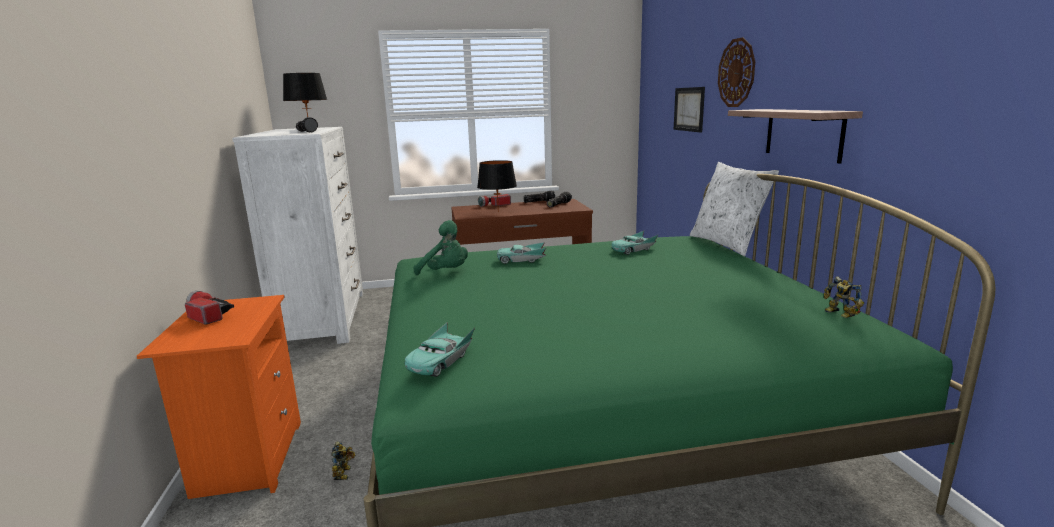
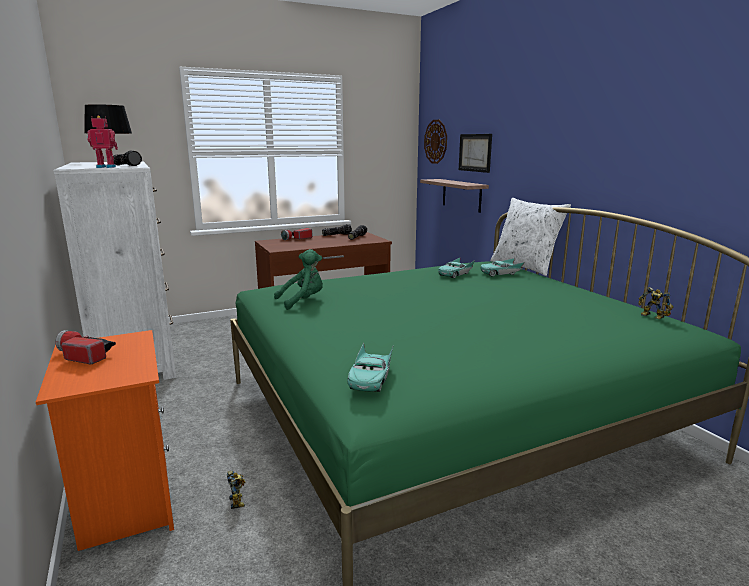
camera: 15 degrees left, 0 degrees up
green plush toy [414,220,468,275] -> green plush toy turned 45 degrees counterclockwise [274,249,323,310]
black table lamp [477,160,517,212] -> none
turquoise toy car [497,242,546,264] -> turquoise toy car moved to [480,258,525,277]
wall clock [718,37,755,107] -> wall clock moved to [424,120,447,164]
shelf [728,109,863,164] -> shelf moved to [420,179,489,213]
none -> toy robot [88,116,118,168]

